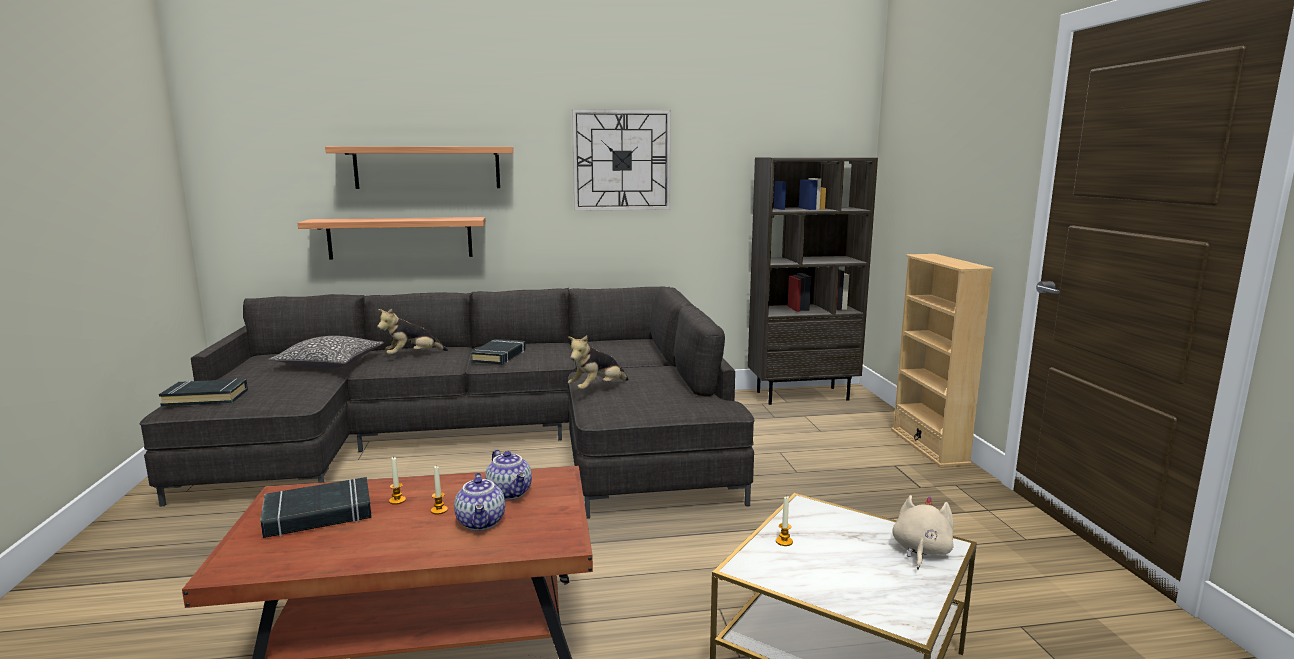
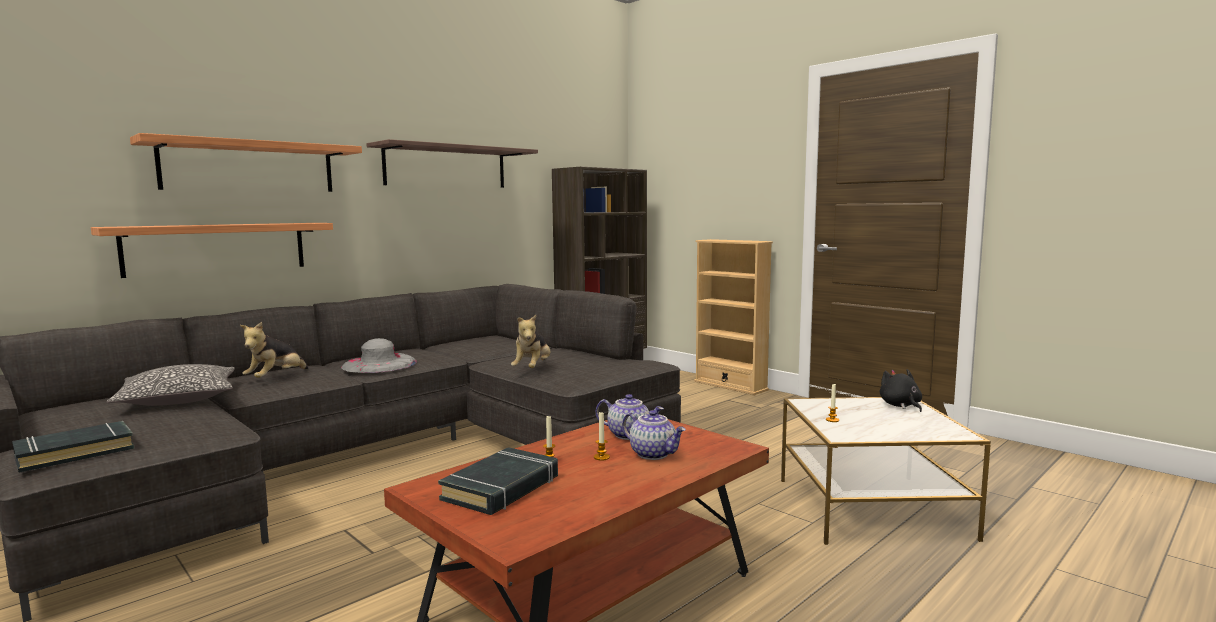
camera: 35 degrees left, 5 degrees down
black book [471,339,526,364] -> grey hat [341,338,417,373]
wall clock [572,109,671,211] -> shelf [366,139,538,188]
beige plush toy [892,495,954,570] -> black plush toy [880,369,922,412]

